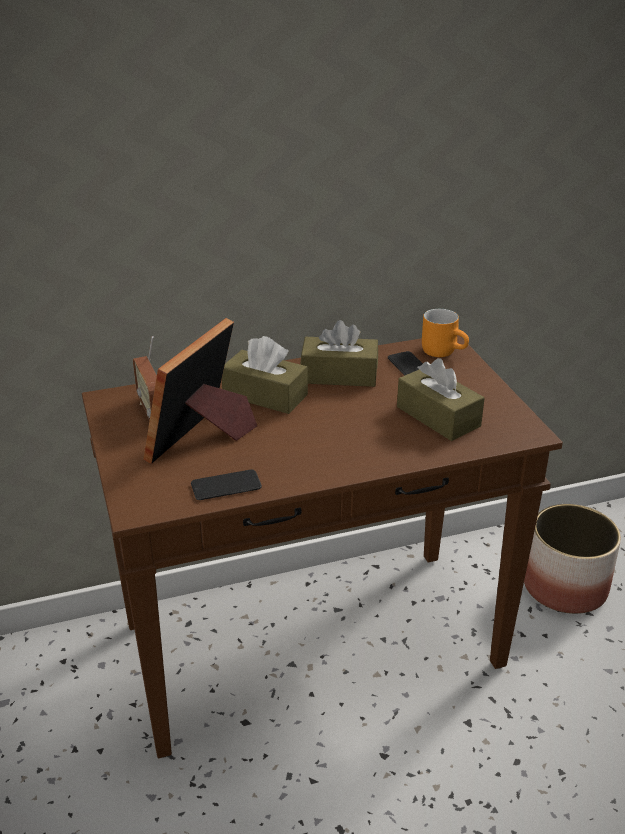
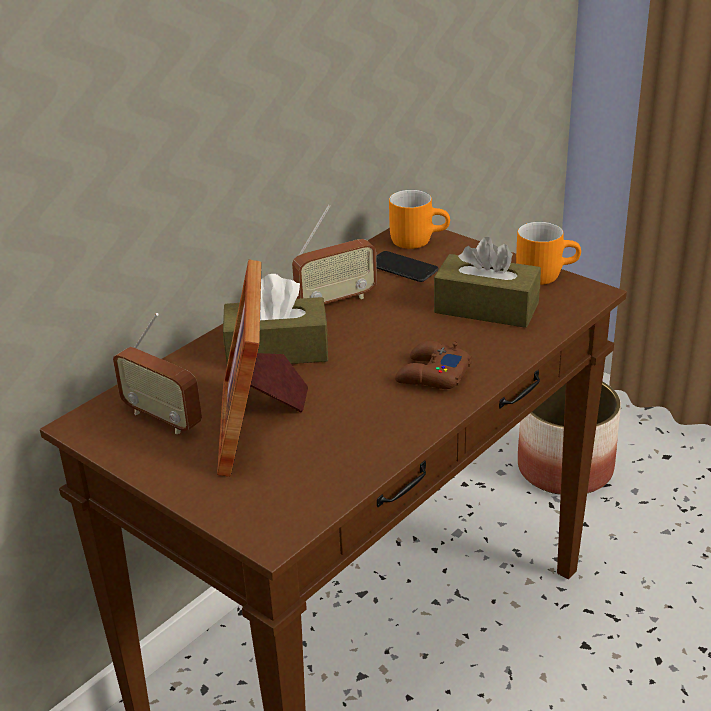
camera: 30 degrees left, 0 degrees up
phone [191,469,262,500] -> none
brown tissue box [301,320,378,387] -> radio [292,205,377,304]
none -> brown game controller [395,341,472,389]
none -> orange mug [516,222,581,285]

